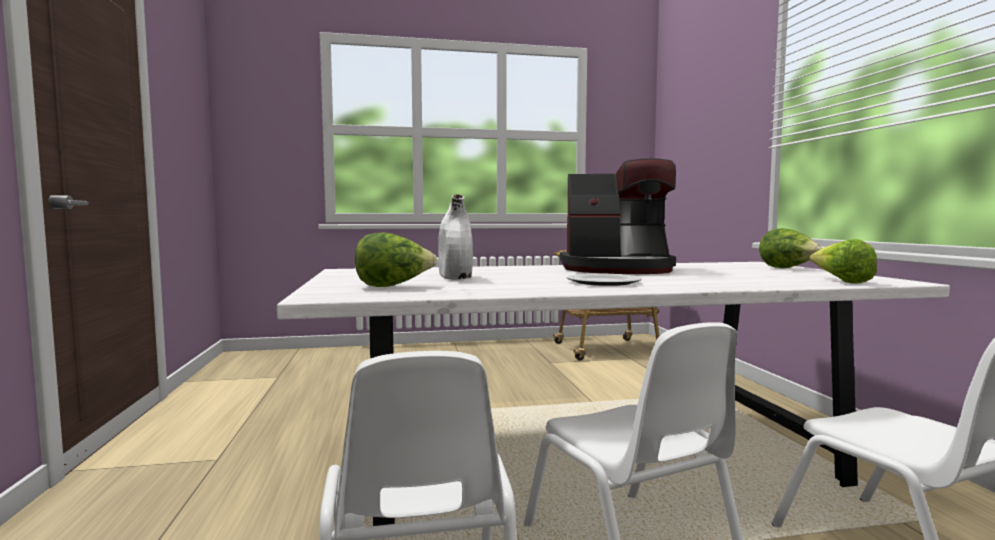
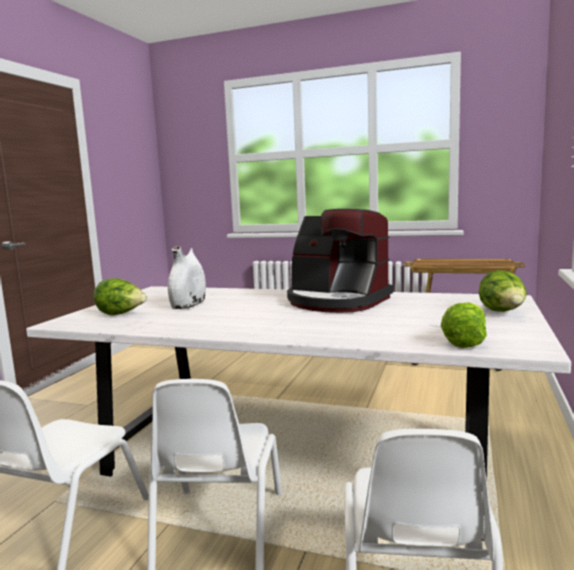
camera: 30 degrees right, 5 degrees up
plate [566,273,642,286] -> none

